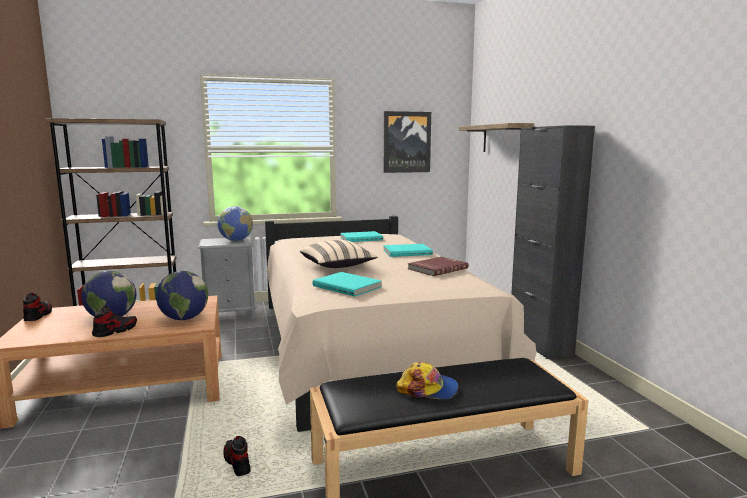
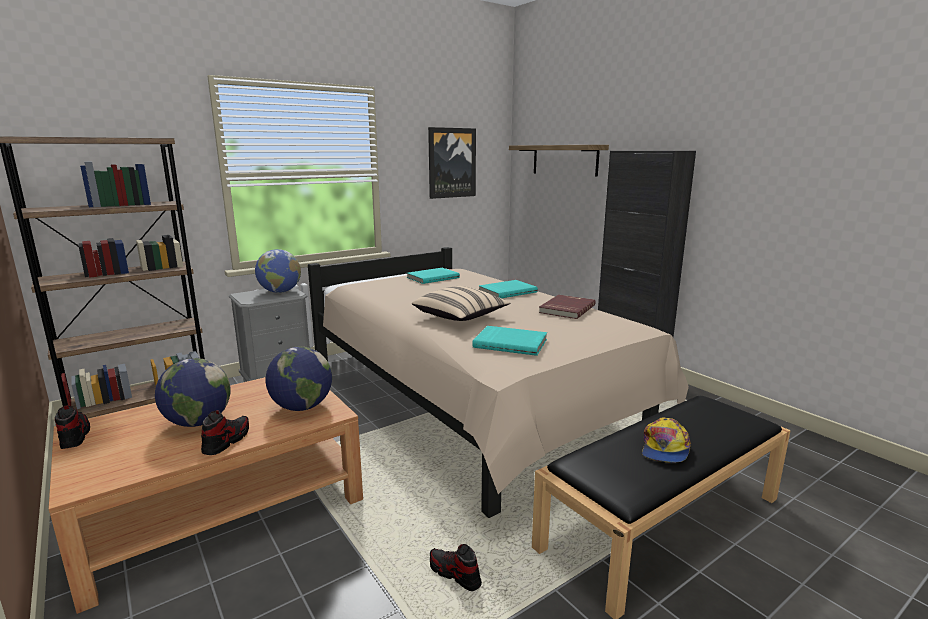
camera: 20 degrees left, 5 degrees up
cap [396,362,458,400] -> cap turned 120 degrees clockwise [642,418,691,462]

